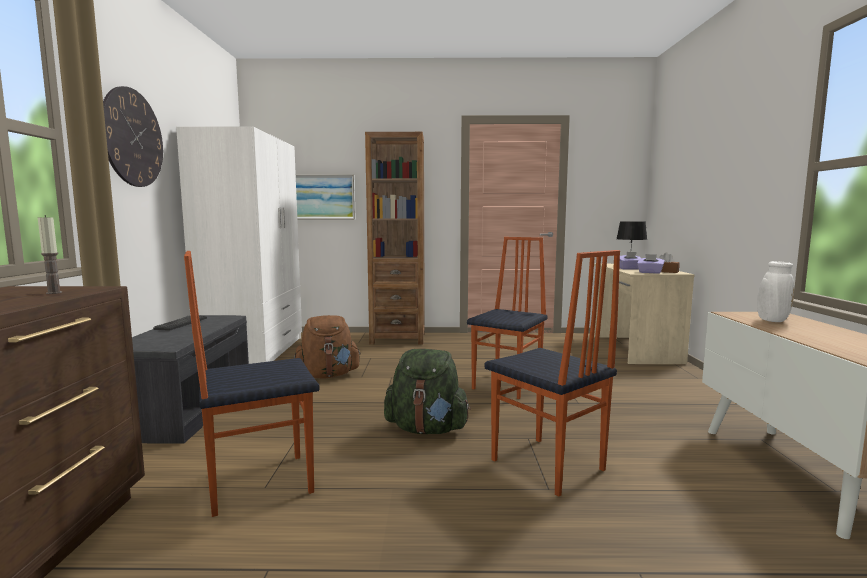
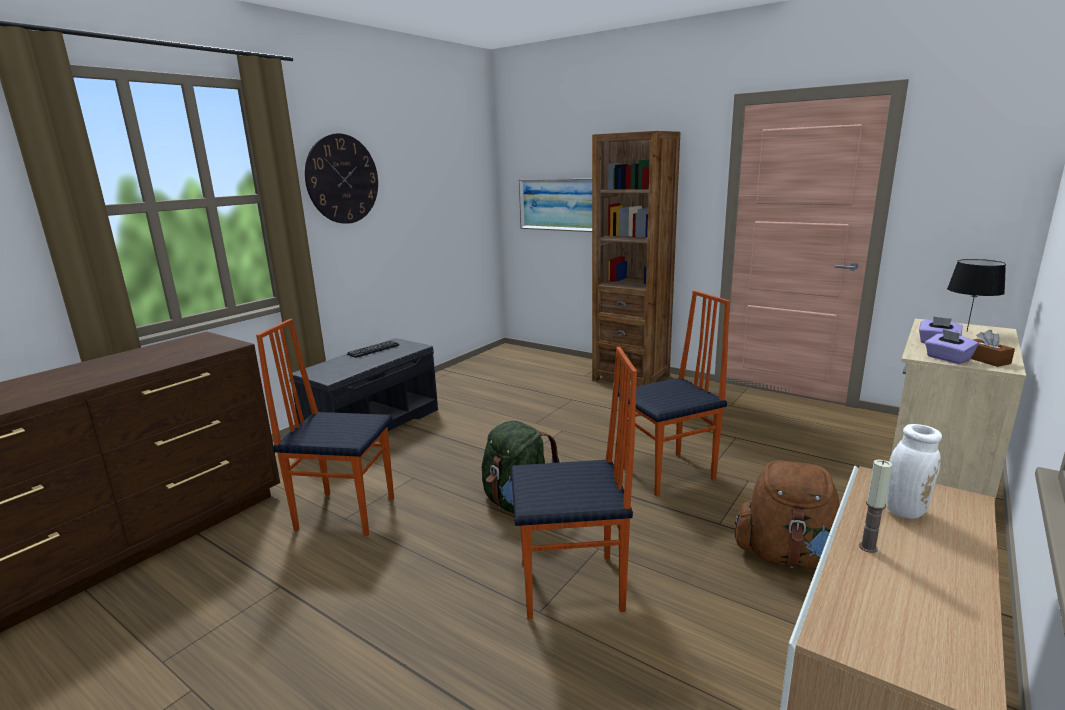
camera: 35 degrees right, 10 degrees up
candle [38,215,62,294] -> candle moved to [859,459,892,553]
white wardrobe [176,126,302,364] -> none
brown backpack [294,315,361,379] -> brown backpack moved to [735,460,840,568]
chair [484,250,620,497] -> chair turned 90 degrees counterclockwise [511,347,637,619]

